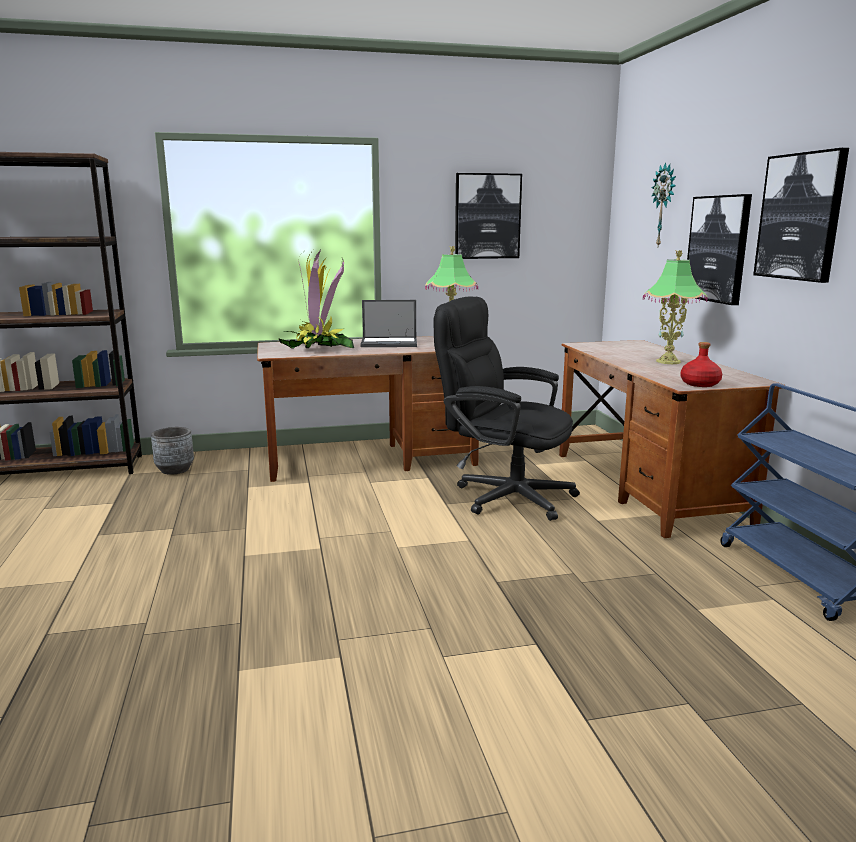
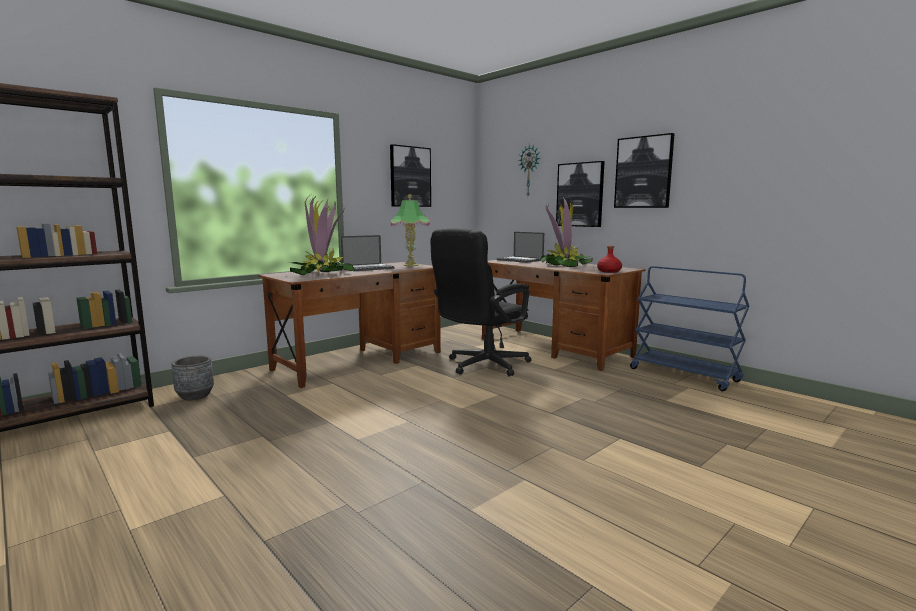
camera: 30 degrees left, 5 degrees down
black office chair [433,296,580,521] -> black office chair turned 45 degrees counterclockwise [430,228,532,376]
table lamp [643,250,708,364] -> potted plant [541,197,593,267]
none -> laptop [497,232,544,263]

